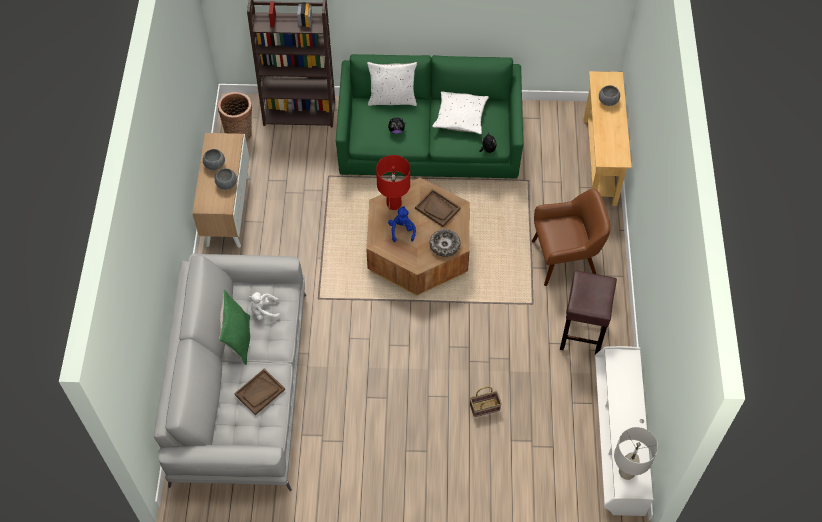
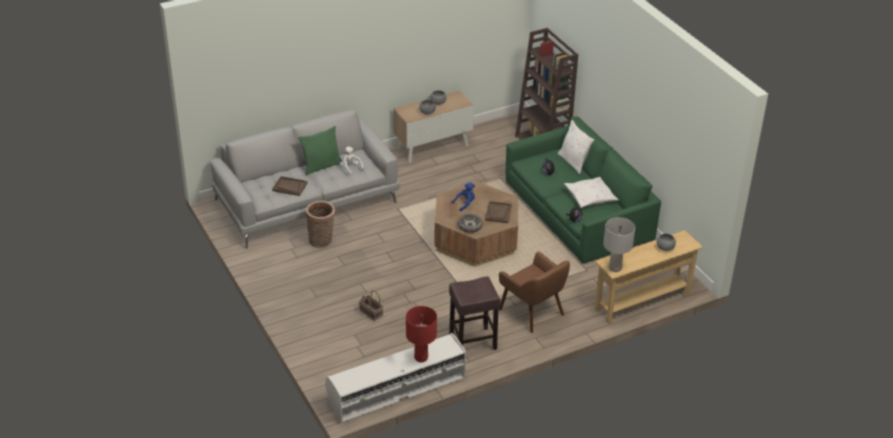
camera: 60 degrees right, 20 degrees down
basket [218,92,253,142] -> basket moved to [306,201,335,248]
red table lamp [376,155,410,210] -> red table lamp moved to [406,306,437,362]
grey table lamp [614,427,658,480] -> grey table lamp moved to [603,217,635,272]

